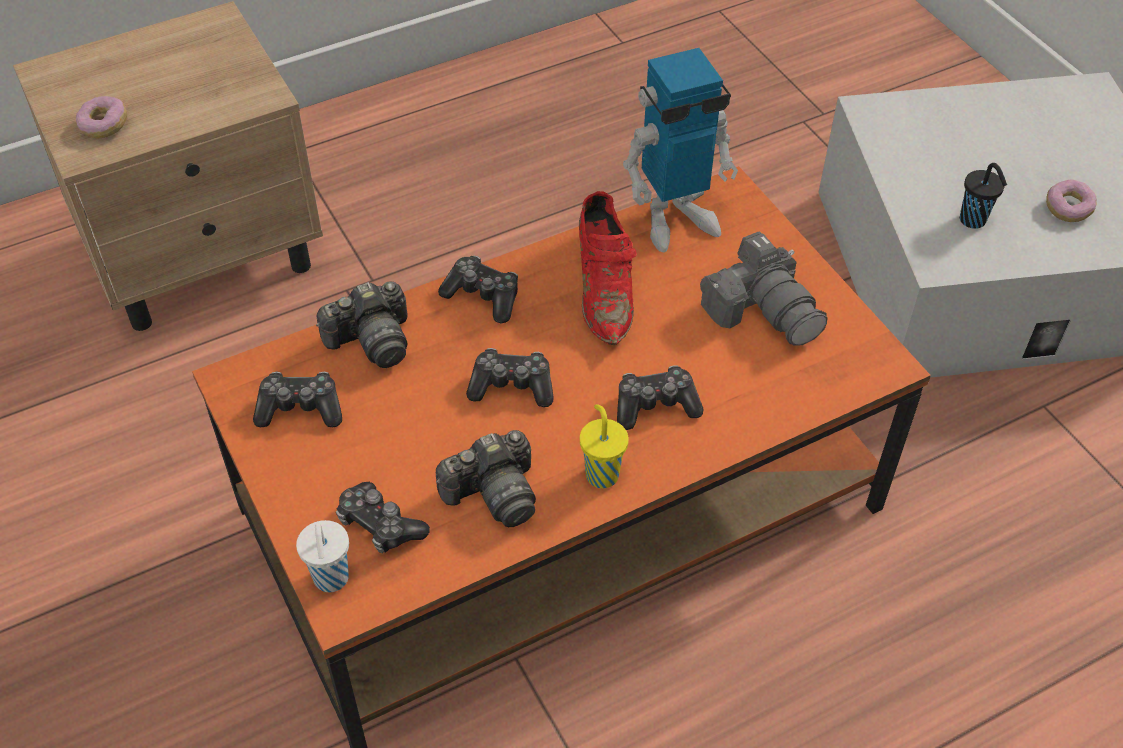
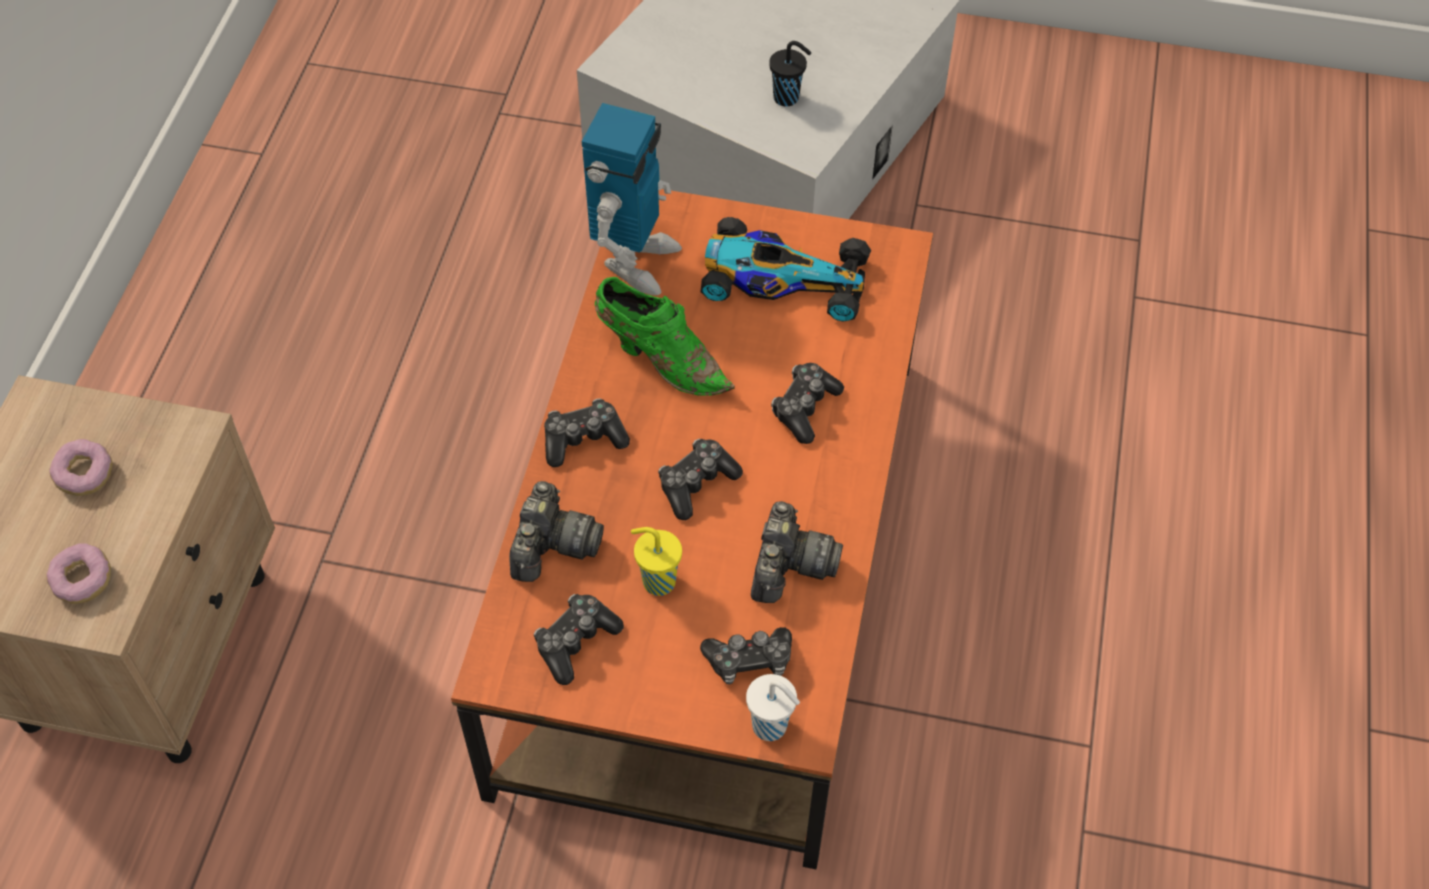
camera: 50 degrees left, 5 degrees up
red shoe [579,191,637,345] -> green shoe [595,277,735,396]
yellow cup [580,404,629,488] -> yellow cup moved to [631,527,682,596]
camera [700,232,828,346] -> toy car [701,217,871,321]
donut [1046,179,1097,222] -> donut moved to [49,439,112,496]

